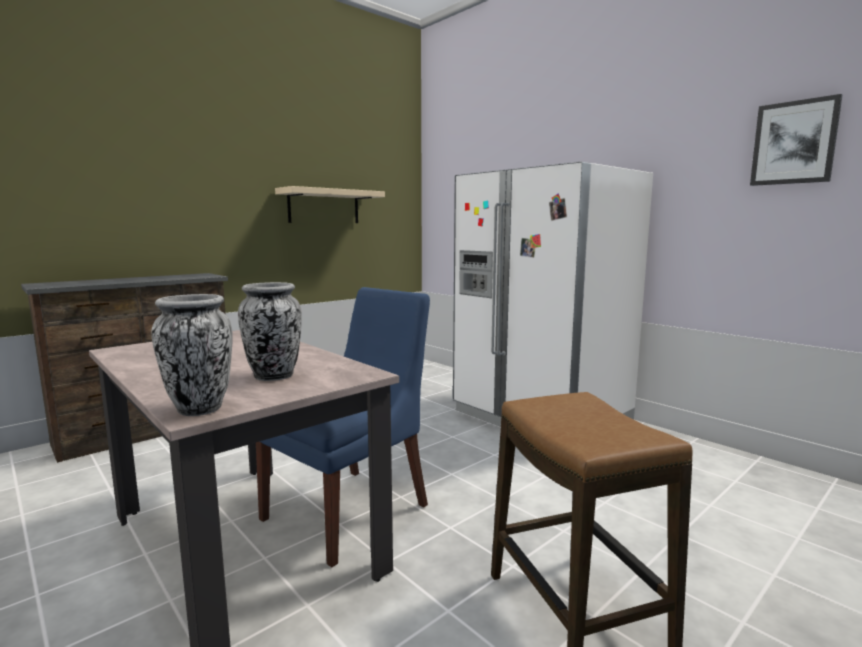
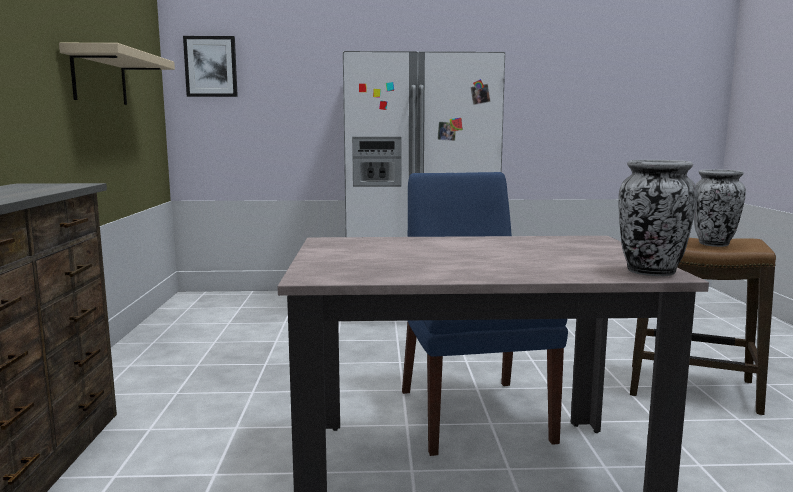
camera: 50 degrees left, 0 degrees up
vase [238,282,302,381] -> vase moved to [694,169,746,247]
picture [750,94,842,186] -> picture moved to [183,36,238,97]

